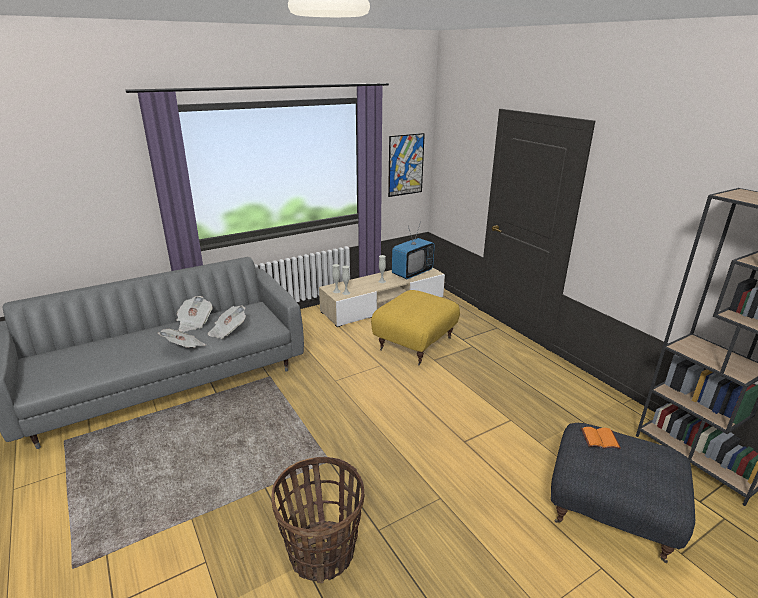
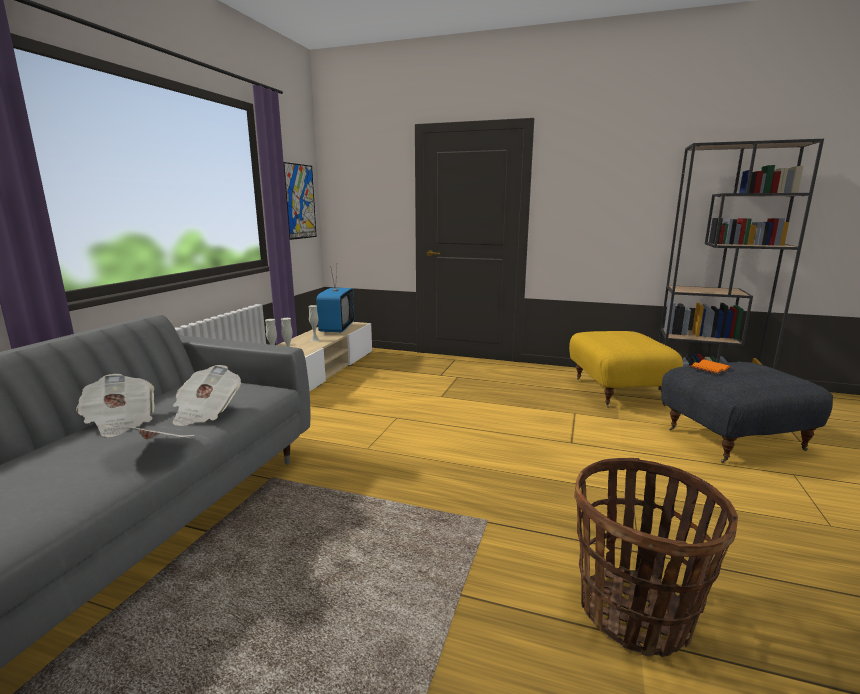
camera: 40 degrees left, 10 degrees down
yellow ottoman [371,290,460,365] -> yellow ottoman moved to [569,331,683,408]

